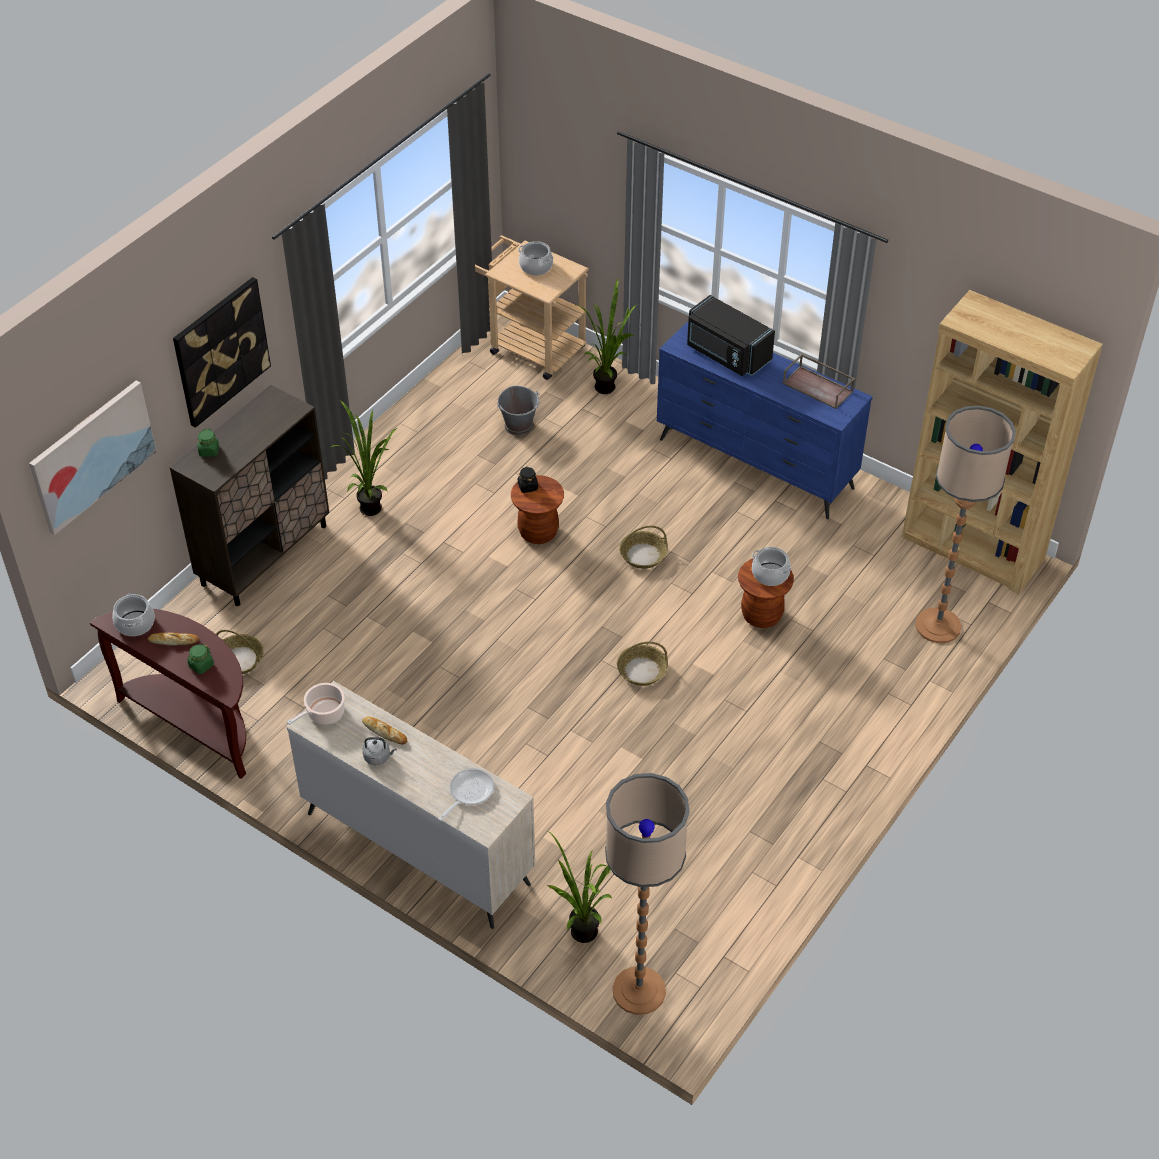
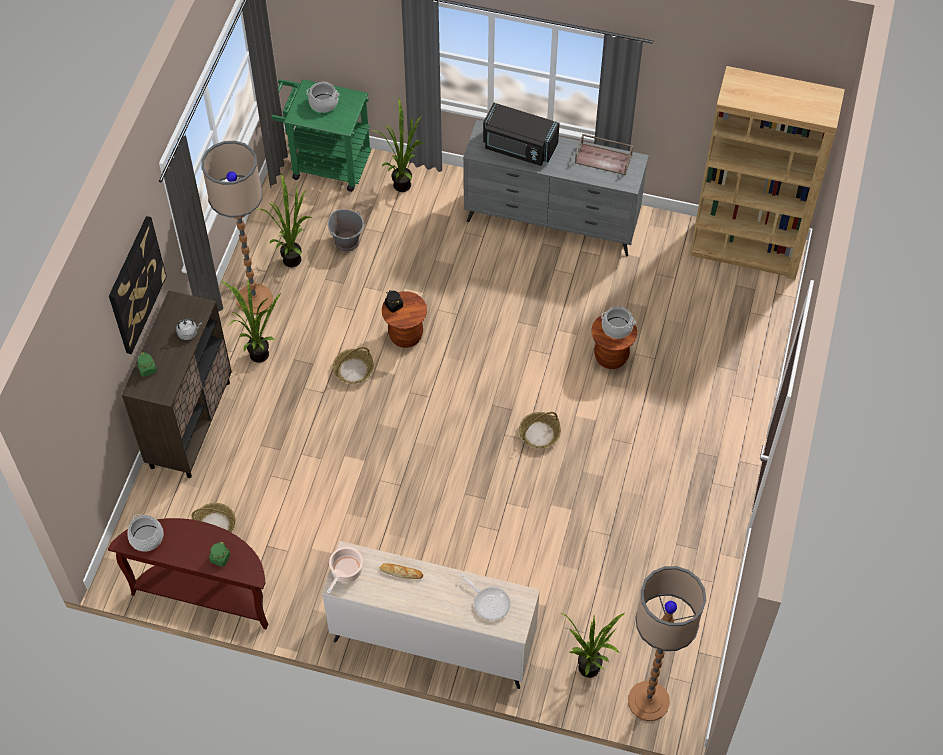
camera: 20 degrees left, 10 degrees up
picture [29,381,157,535] -> none
bread [148,632,199,646] -> none
grey kettle [362,737,397,765] -> grey kettle moved to [176,318,202,340]
frying pan [438,768,494,821] -> frying pan turned 120 degrees clockwise [461,574,511,620]
beige cart [475,235,589,380] -> green cart [272,79,372,192]
basket [619,526,668,569] -> basket moved to [333,347,374,384]
blue dresser [657,321,873,519] -> grey dresser [463,120,649,256]
floor lamp [915,406,1016,643] -> floor lamp moved to [201,140,273,314]
none -> potted plant [257,173,312,267]

